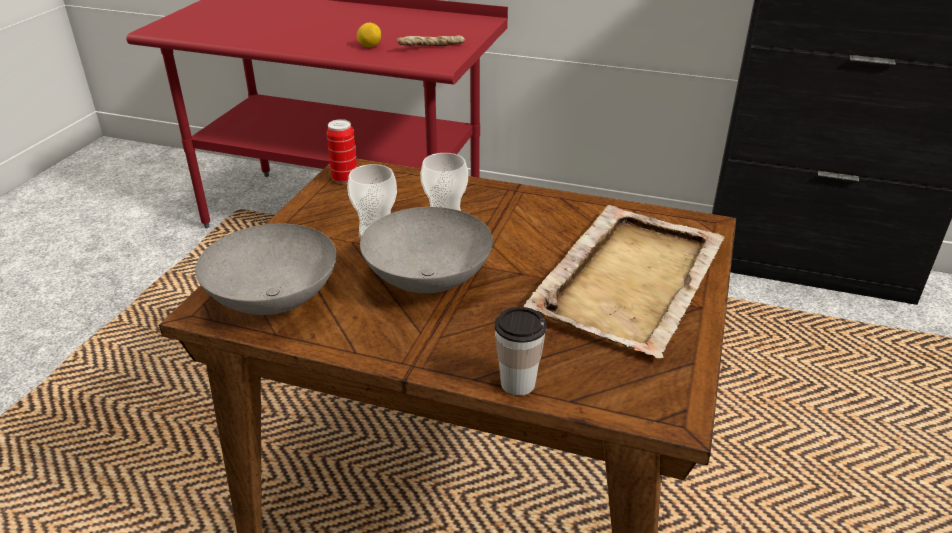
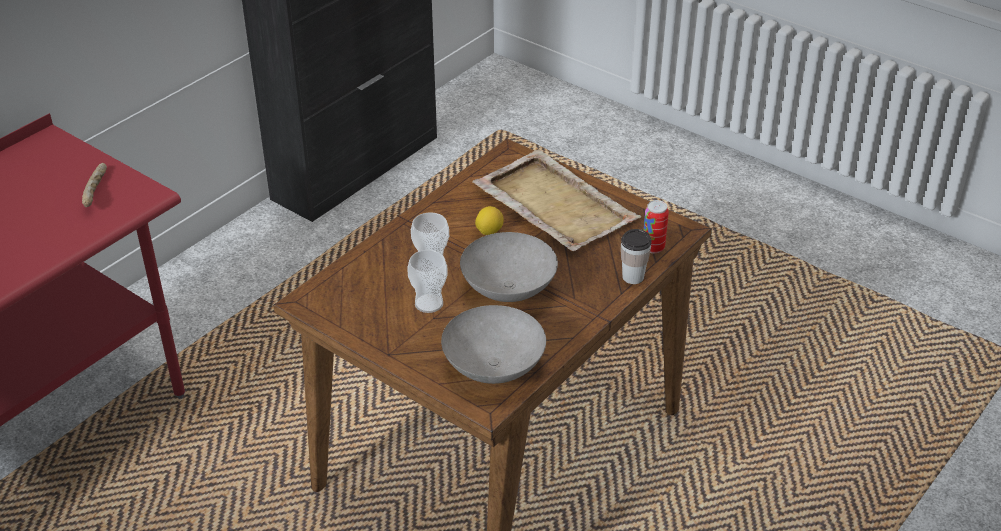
camera: 70 degrees left, 5 degrees up
can [326,119,357,184] -> can moved to [643,200,669,253]
lemon [357,23,381,47] -> lemon moved to [475,206,504,235]

